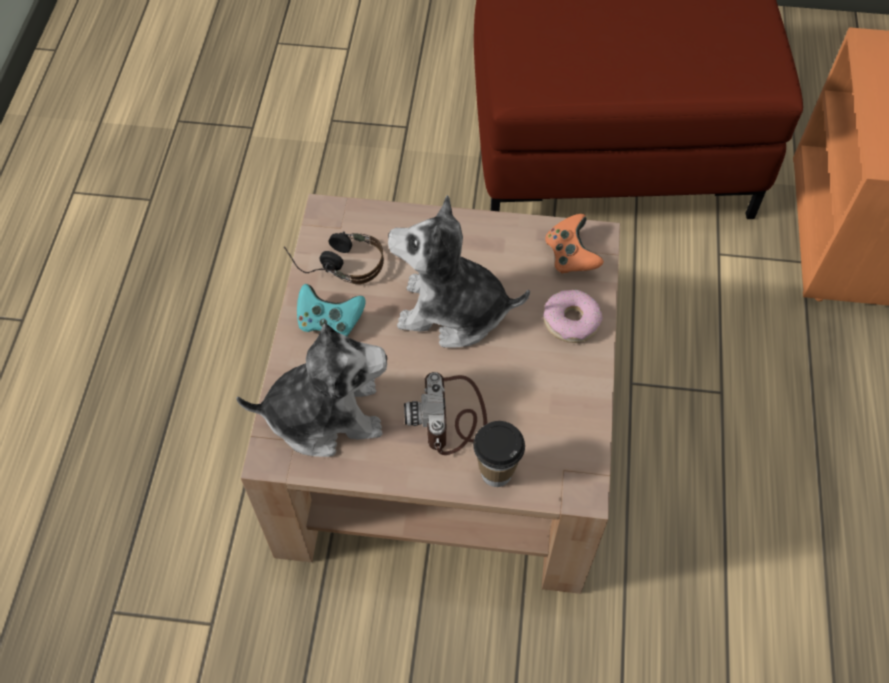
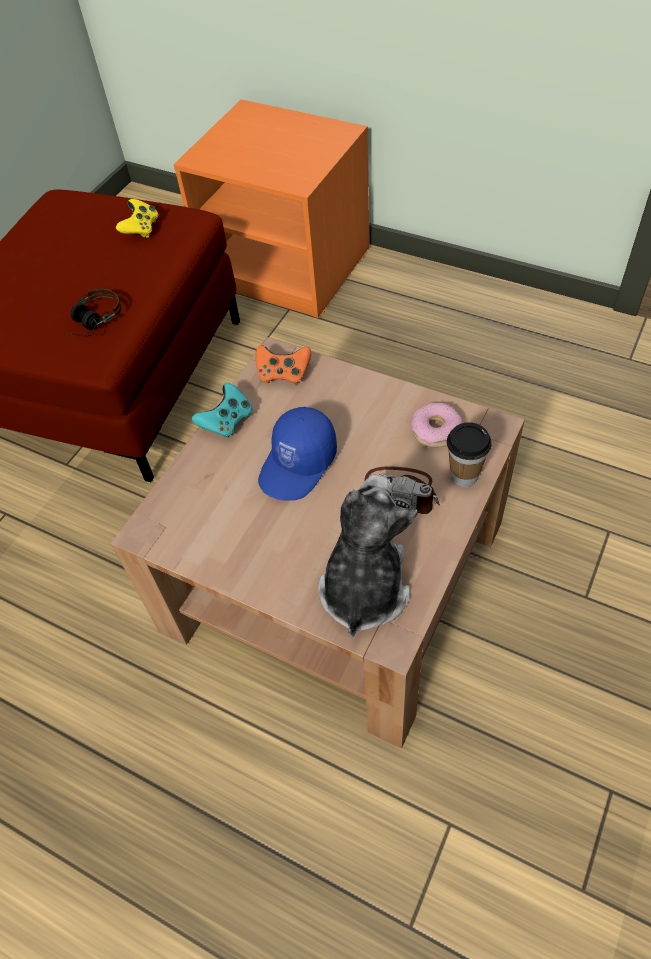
camera: 65 degrees left, 5 degrees down
headphones [284,232,384,284] -> headphones moved to [64,289,122,337]
turquoise game controller [297,284,366,336] -> turquoise game controller moved to [192,383,253,438]
plush toy [388,195,530,348] -> blue cap [258,406,337,501]
donut [543,290,602,343] -> donut moved to [411,403,463,448]
none -> yellow game controller [116,199,158,238]

